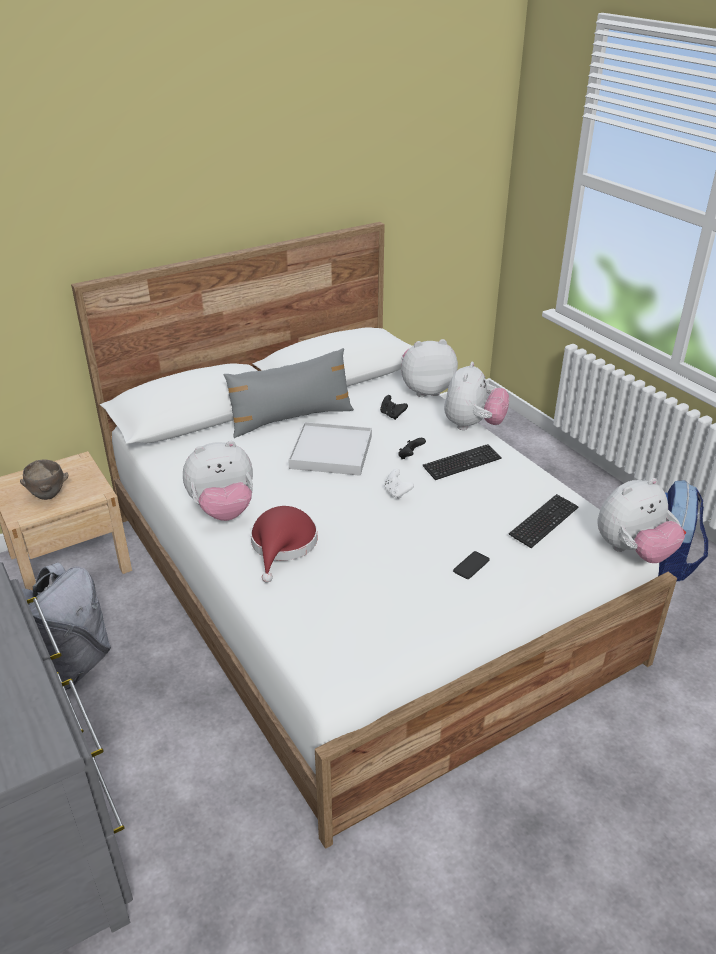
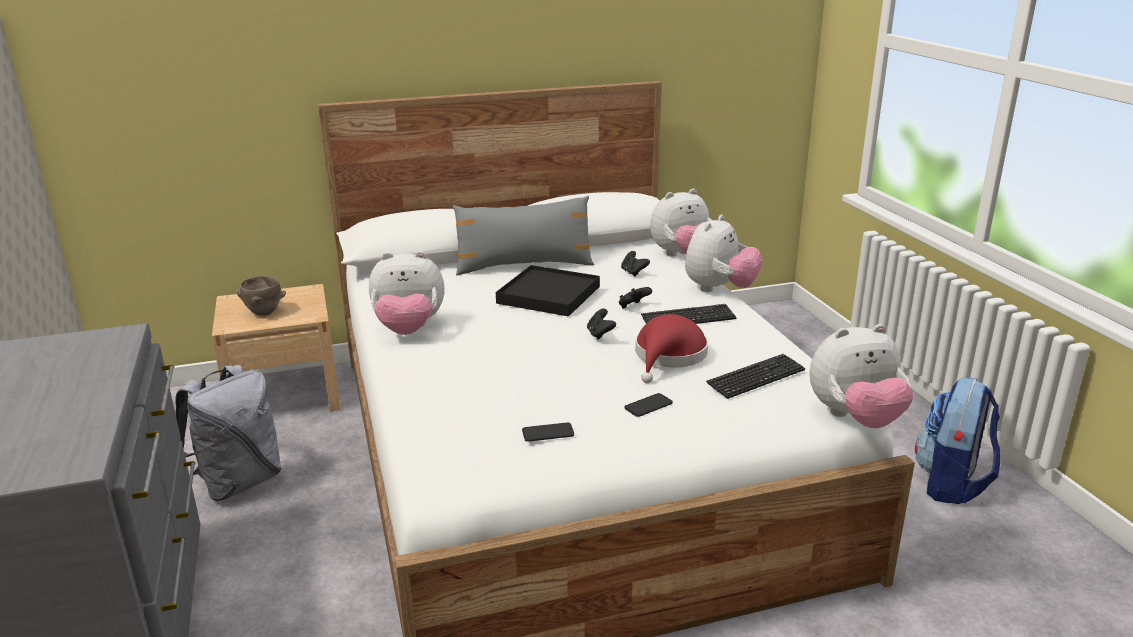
camera: 15 degrees right, 10 degrees down
red hat [251,506,317,583] -> red hat moved to [635,314,708,383]
white tray [288,422,372,476] -> black tray [496,265,600,316]
white game controller [384,469,414,499] -> black game controller [587,308,616,340]
plush toy [401,339,458,397] -> plush toy turned 150 degrees clockwise [650,189,712,257]
none -> phone [522,422,574,442]

